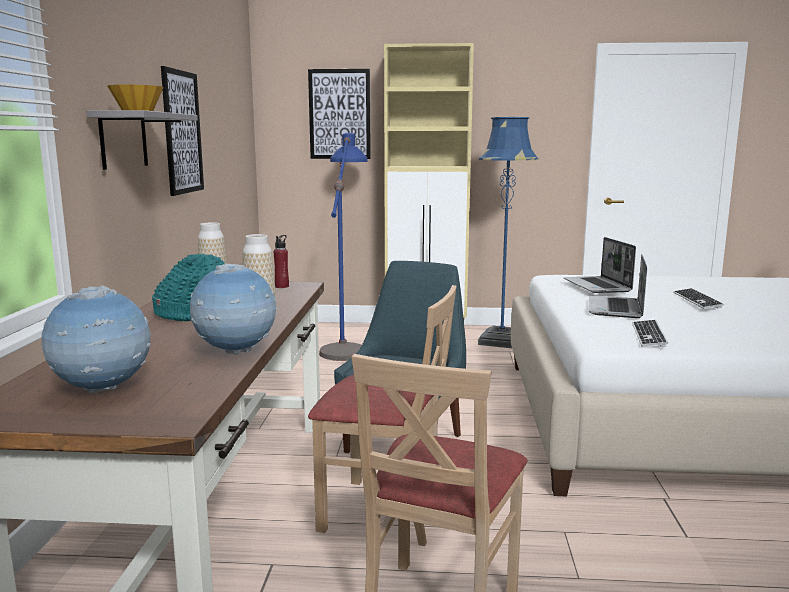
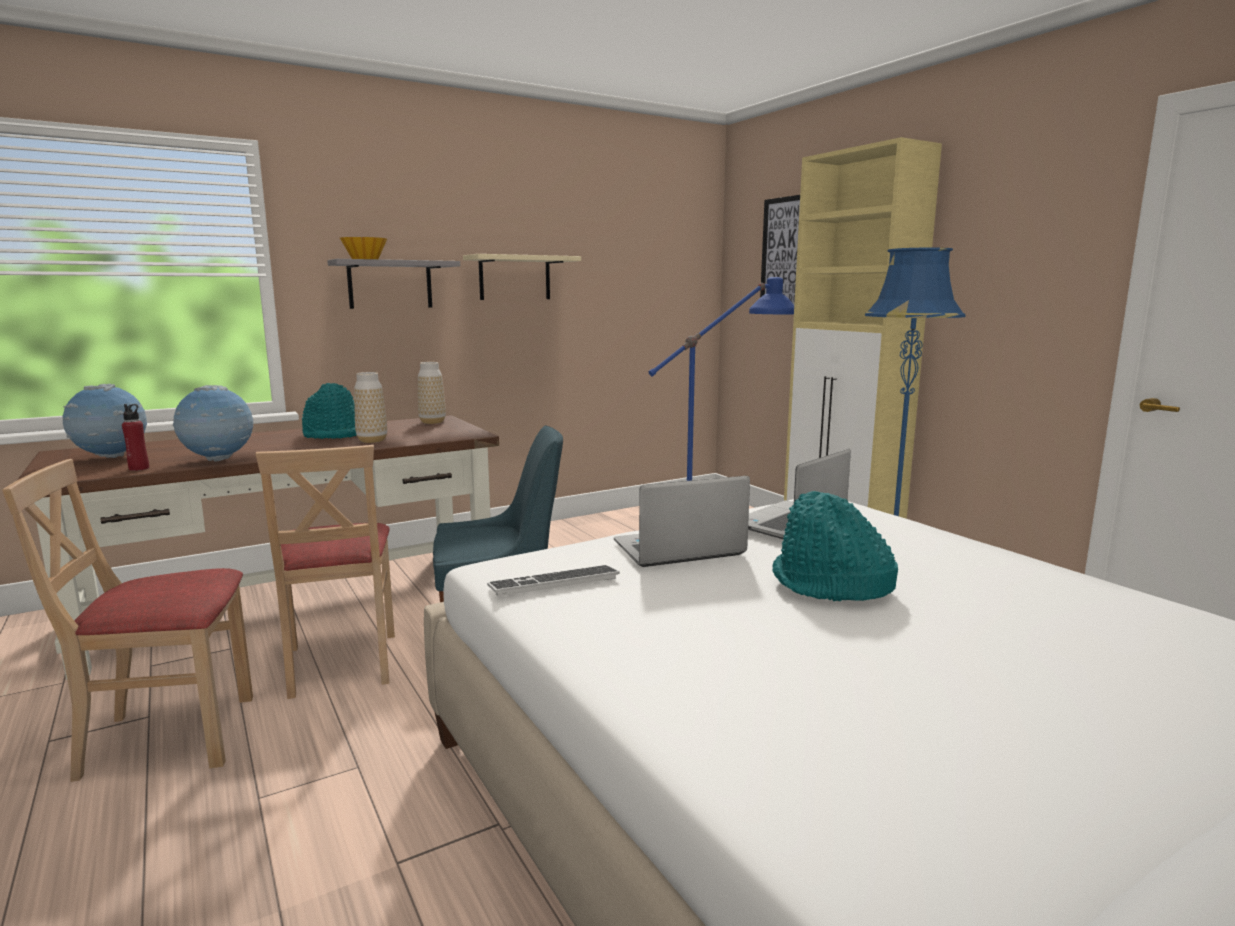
camera: 55 degrees right, 0 degrees up
picture [161,66,204,196] -> beige shelf [463,254,581,300]
red bottle [274,235,289,288] -> red bottle moved to [122,404,149,471]
keyboard [673,288,724,309] -> turquoise hat [773,491,898,602]

